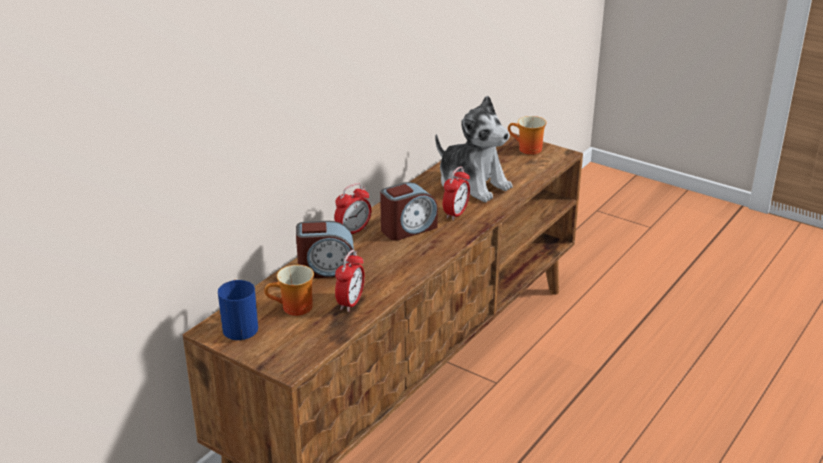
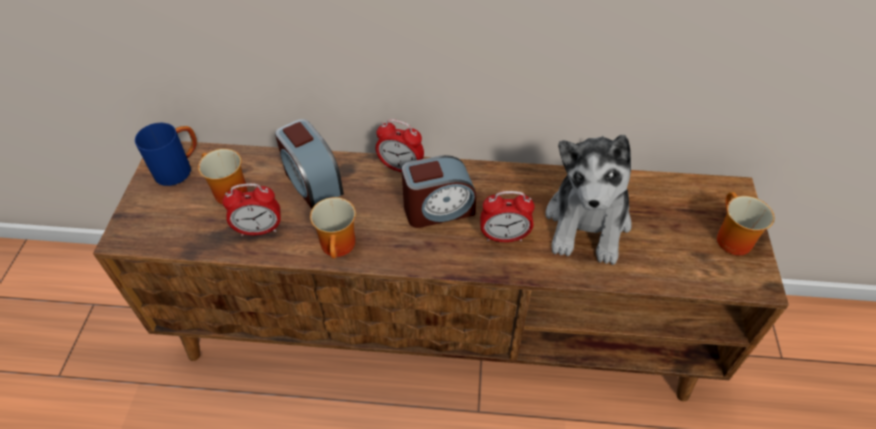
camera: 60 degrees right, 20 degrees up
alarm clock [380,182,438,241] -> alarm clock turned 45 degrees counterclockwise [402,155,476,228]
none -> mug [310,197,356,258]

